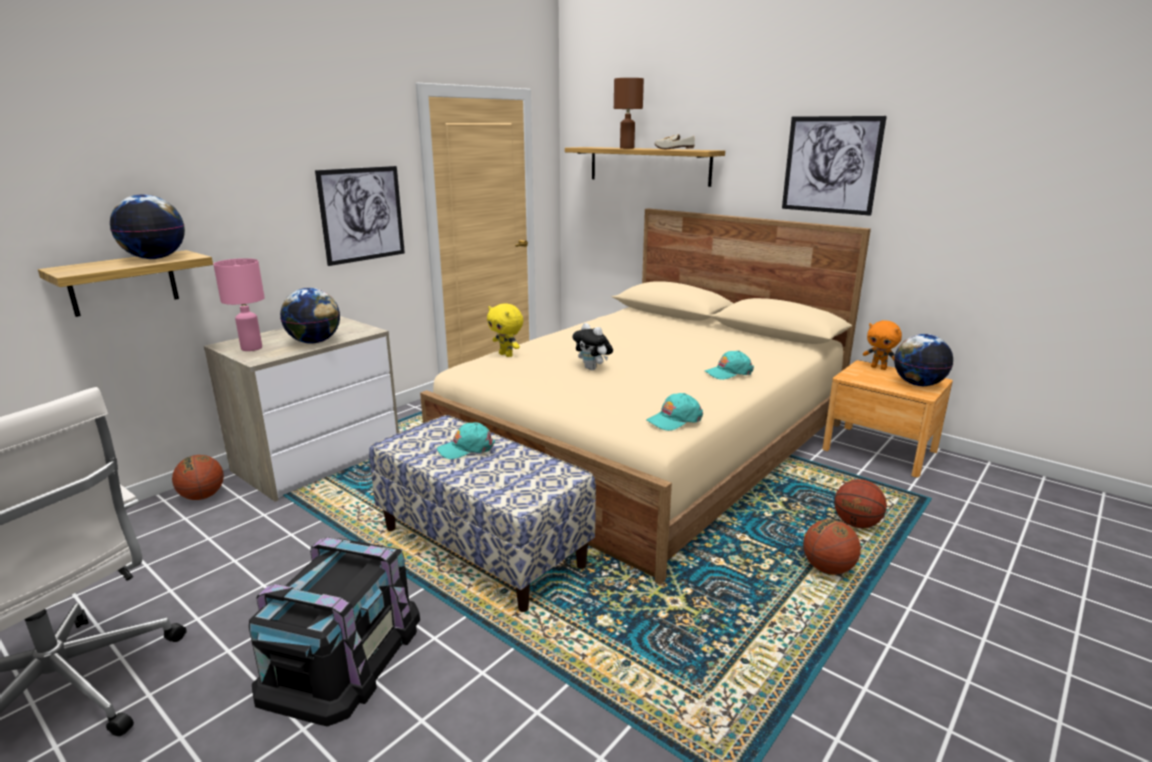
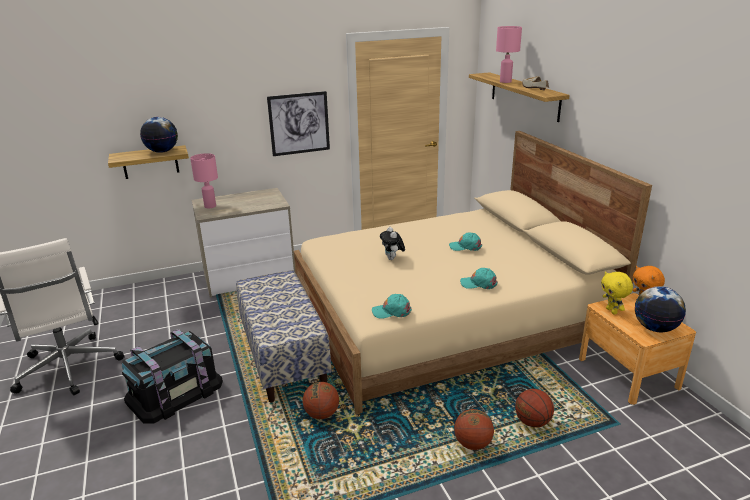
camera: 30 degrees right, 5 degrees up
basketball [172,455,224,500] -> basketball moved to [303,382,339,419]
globe [280,288,340,344] -> none
turquoise cap [437,422,495,459] -> turquoise cap moved to [449,232,482,251]
yellow plush toy [487,303,523,357] -> yellow plush toy moved to [601,271,633,314]
brown table lamp [614,78,644,149] -> pink table lamp [496,26,522,83]
picture [782,116,887,216] -> none

